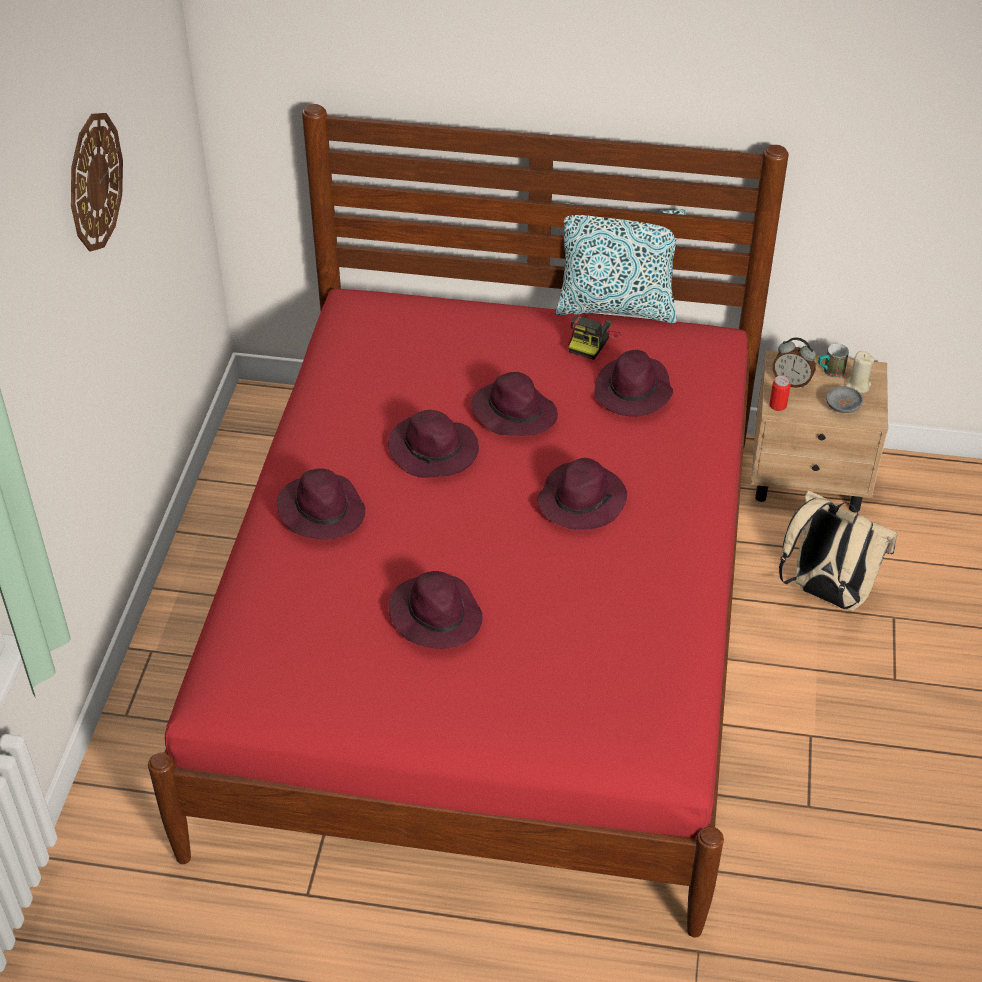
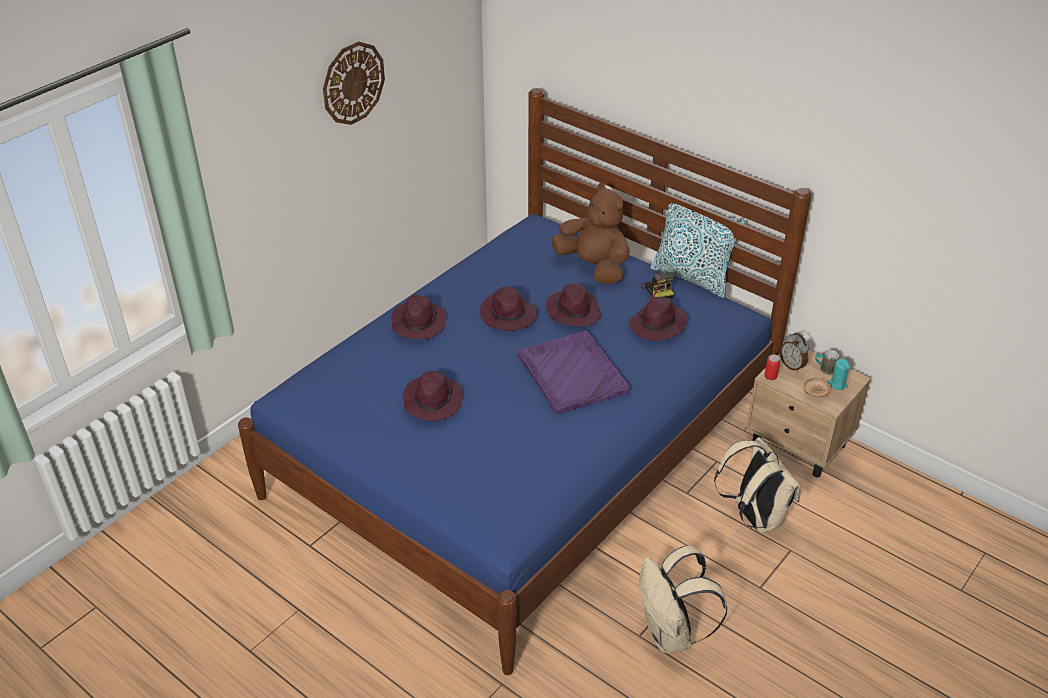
camera: 30 degrees right, 5 degrees down
red bed [148,104,789,938] -> blue bed [238,88,811,675]
purple hat [537,458,627,530] -> purple tray [517,331,630,414]
camera [568,315,622,360] -> camera turned 75 degrees counterclockwise [639,271,674,299]
grey bowl [826,386,863,413] -> brown bowl [803,378,830,397]
beige candle [845,351,874,393] -> turquoise candle [828,359,850,390]
none -> brown plush toy [551,183,630,284]
none -> beige backpack [639,545,727,653]

